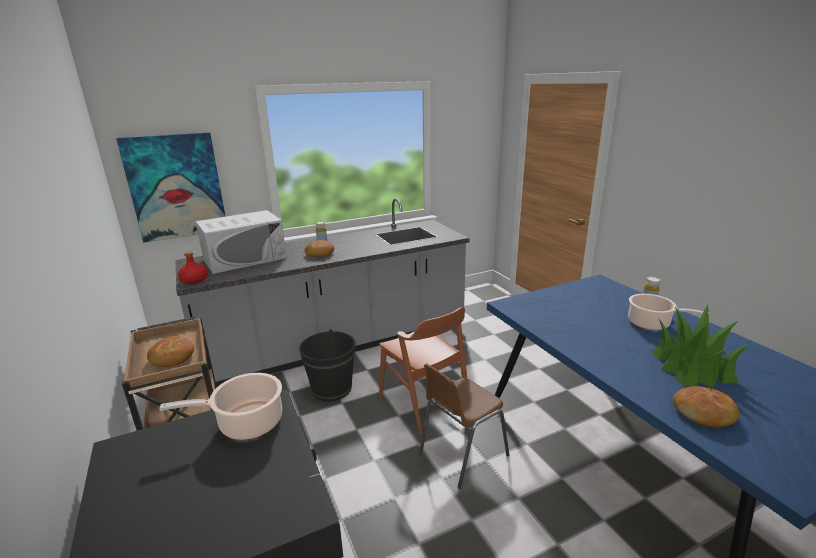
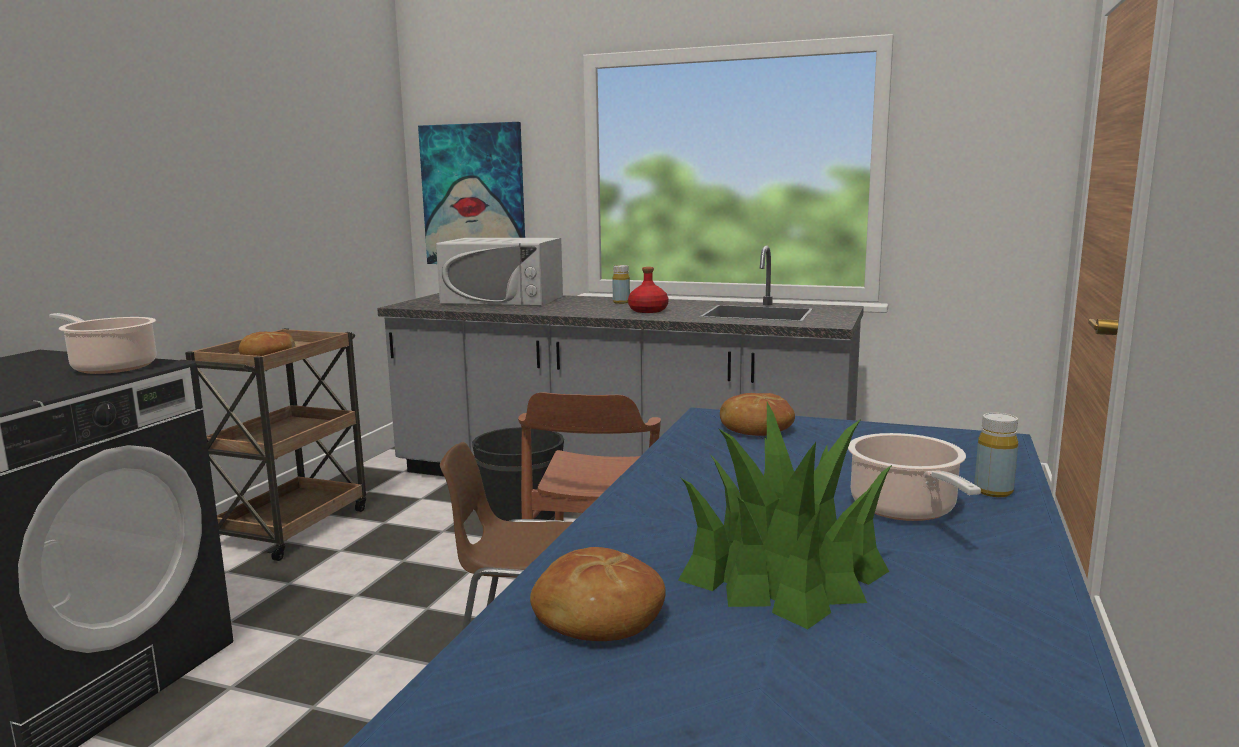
camera: 45 degrees right, 10 degrees down
red bottle [178,252,208,284] -> red bottle moved to [628,267,669,313]
bread [305,240,334,257] -> bread moved to [720,393,795,436]

